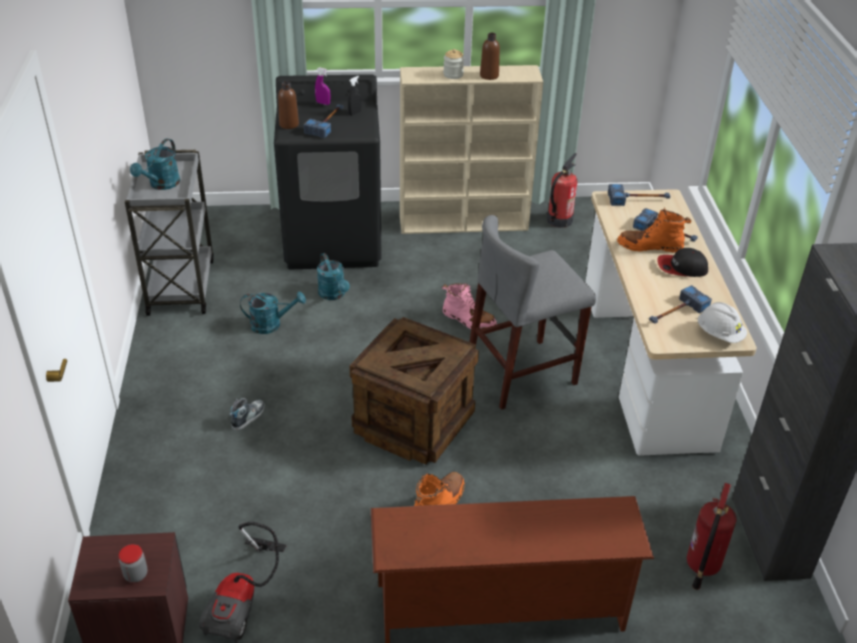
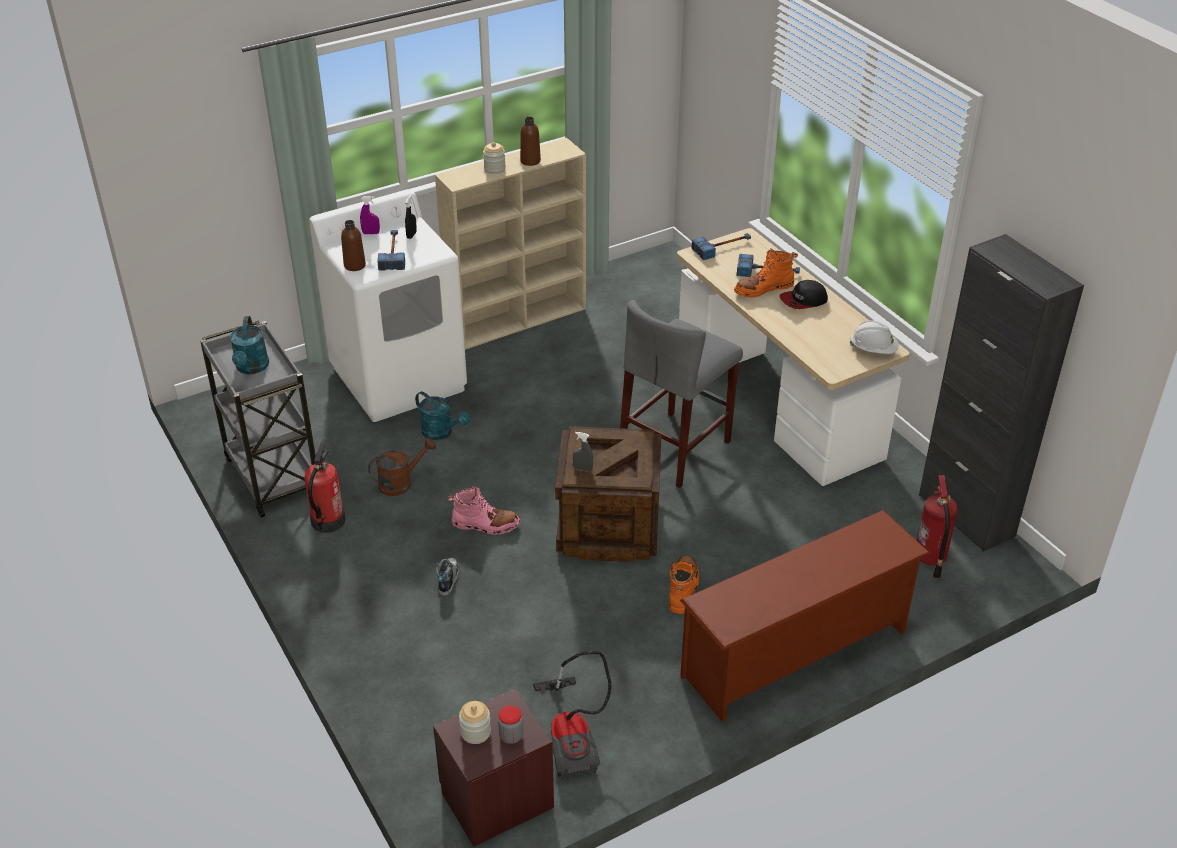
camera: 25 degrees left, 0 degrees up
turquoise watering can [240,292,306,334] -> brown watering can [368,438,436,496]
black washing machine [274,74,382,269] -> white washing machine [309,189,467,422]
pink boot [442,283,497,329] -> pink boot moved to [448,486,520,535]
fire extinguisher [547,153,577,228] -> fire extinguisher moved to [304,438,345,533]
hammer [649,285,712,324] -> none
none -> jar [459,701,491,744]
none -> grey spray bottle [573,432,593,472]

